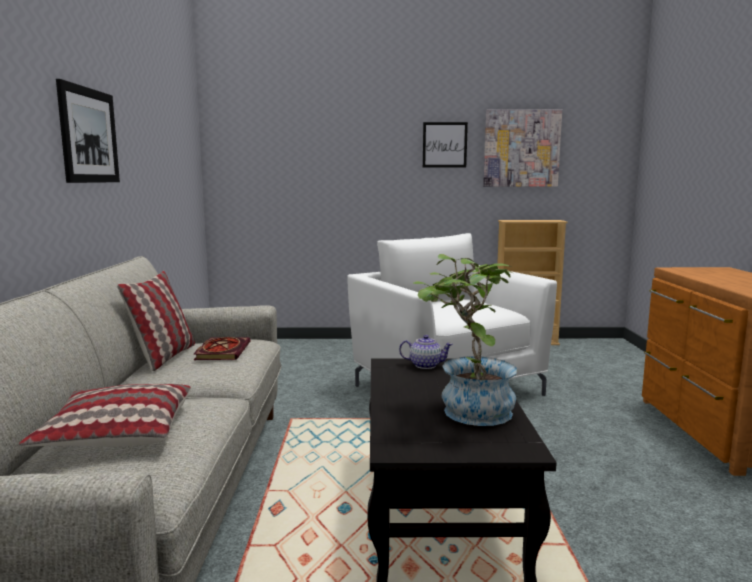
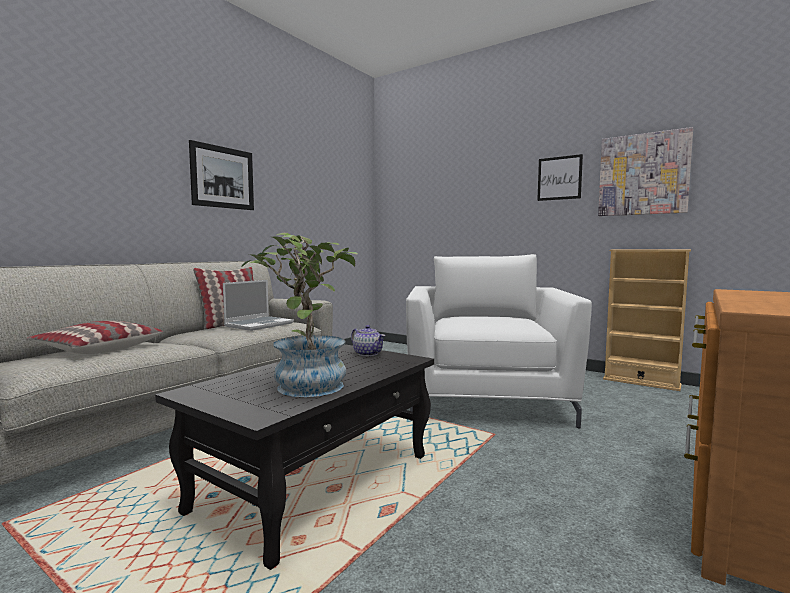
camera: 35 degrees right, 5 degrees down
book [194,337,250,360] -> laptop [223,280,294,331]

